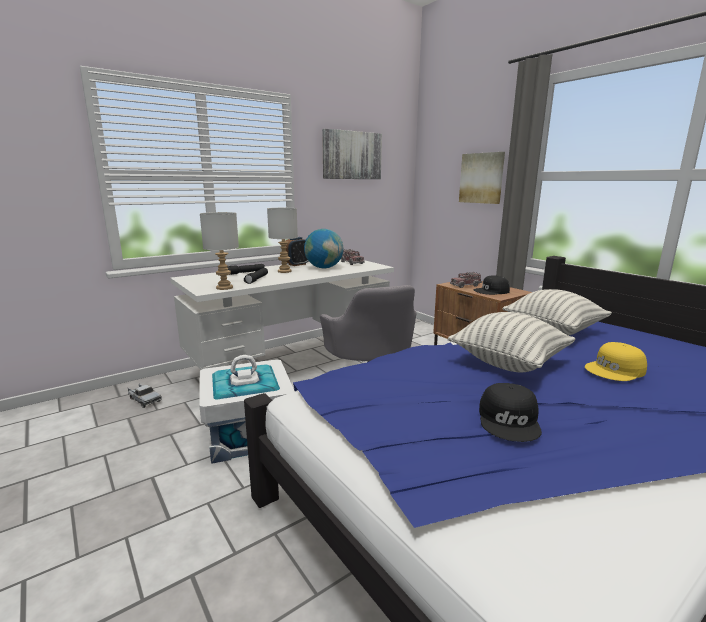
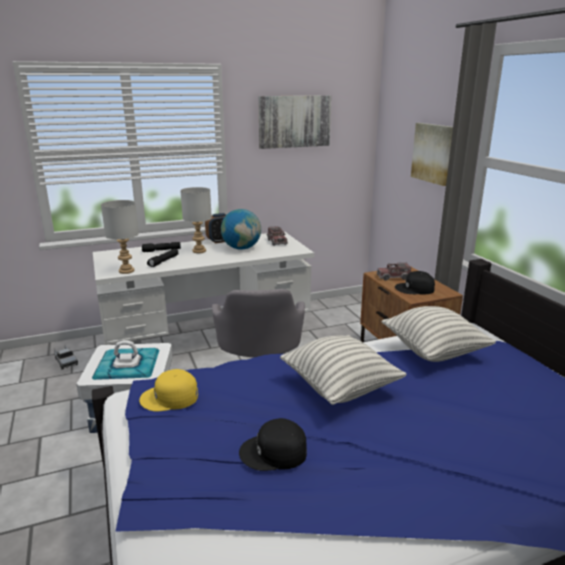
camera: 15 degrees right, 5 degrees up
black cap [479,383,542,442] -> black cap turned 60 degrees clockwise [239,418,307,471]
yellow cap [585,342,647,381] -> yellow cap moved to [139,369,198,411]

